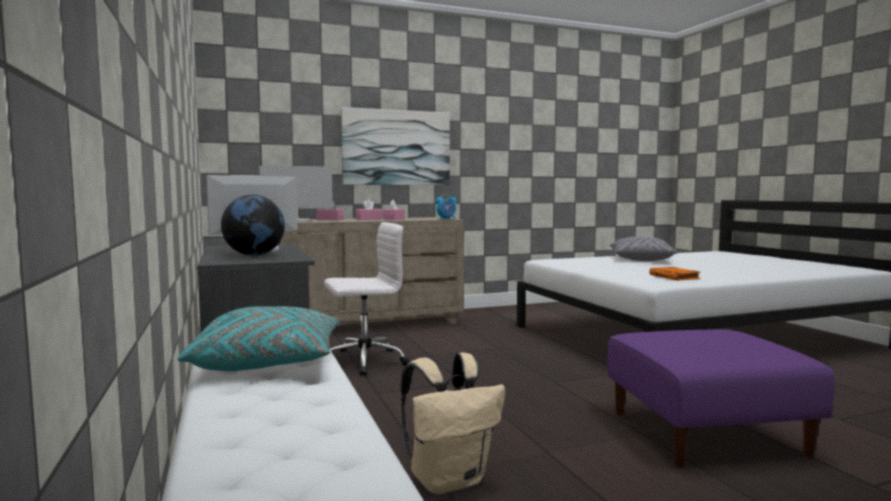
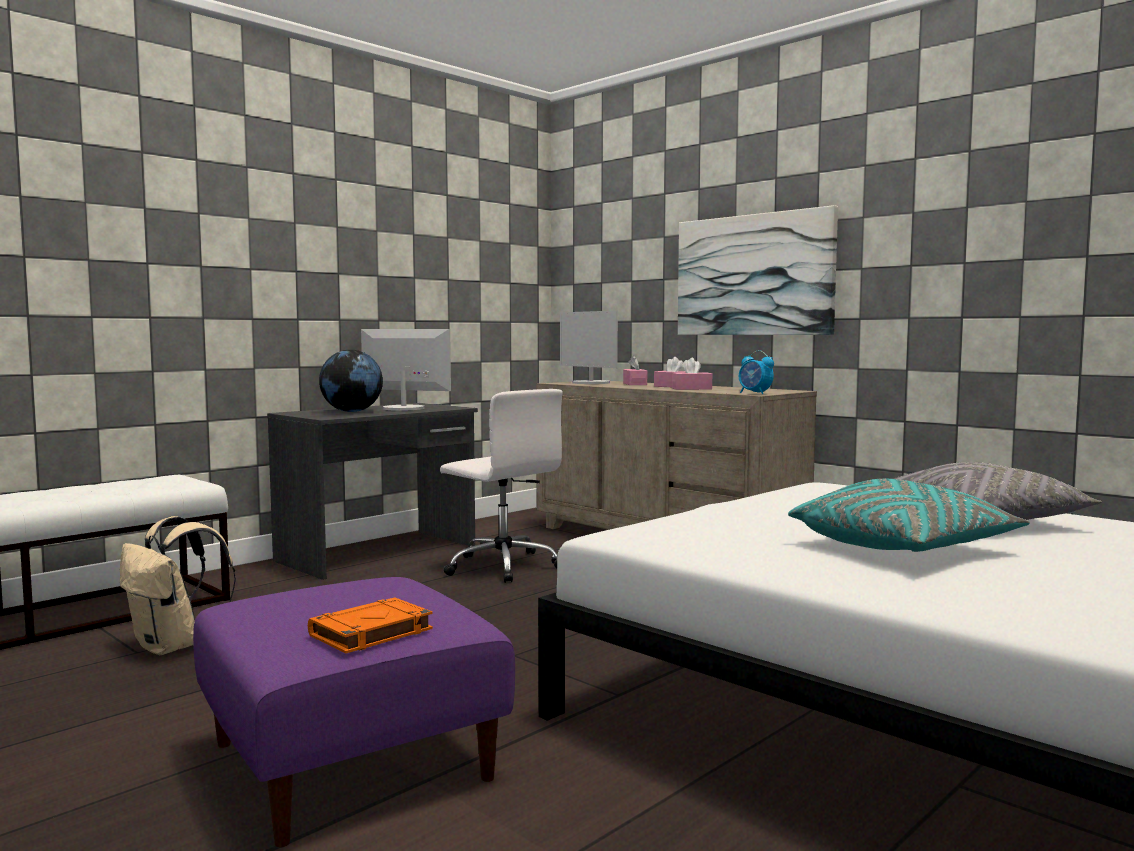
camera: 65 degrees right, 0 degrees up
turquoise pillow [178,306,342,371] -> turquoise pillow moved to [788,479,1030,552]
orange book [649,267,701,281] -> orange book moved to [308,597,433,653]

